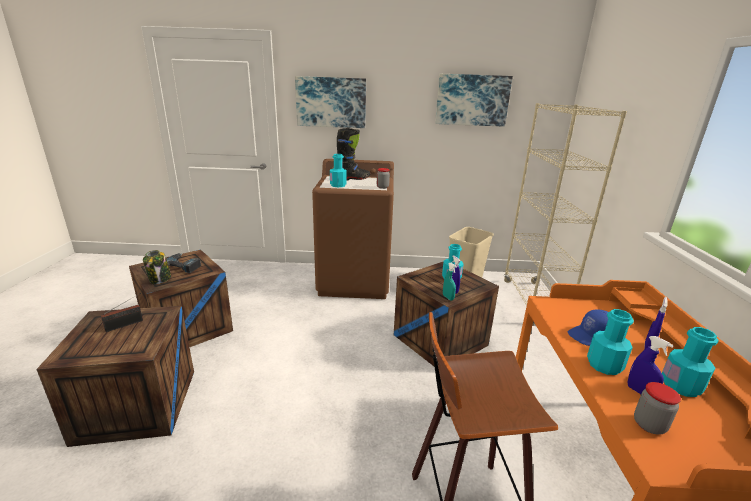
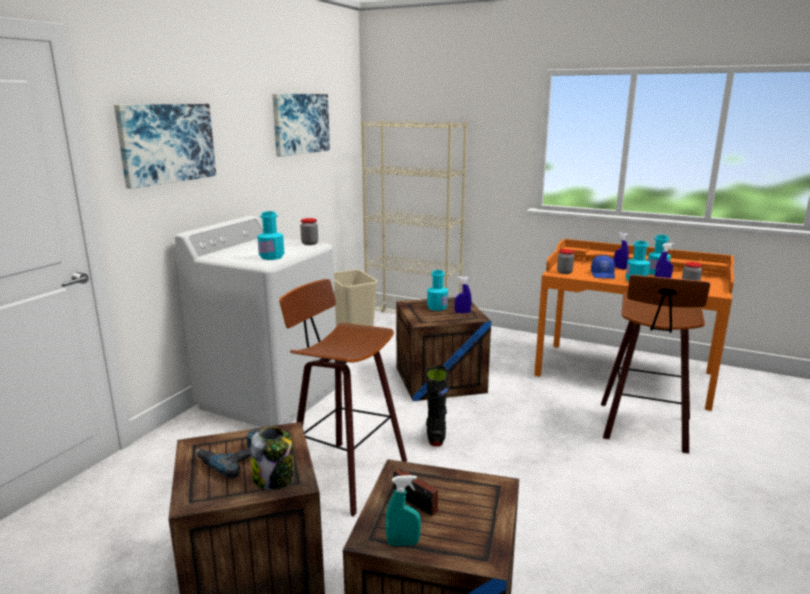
camera: 65 degrees left, 5 degrees down
radio [101,293,143,332] -> radio turned 150 degrees clockwise [393,468,442,516]
brown washing machine [312,159,394,299] -> white washing machine [175,216,336,427]
black boot [337,128,370,180] -> black boot moved to [426,365,449,446]
turquoise spray bottle [443,263,457,301] -> turquoise spray bottle moved to [386,475,421,546]
none -> stool [279,279,407,517]
none -> jar [557,249,574,274]

